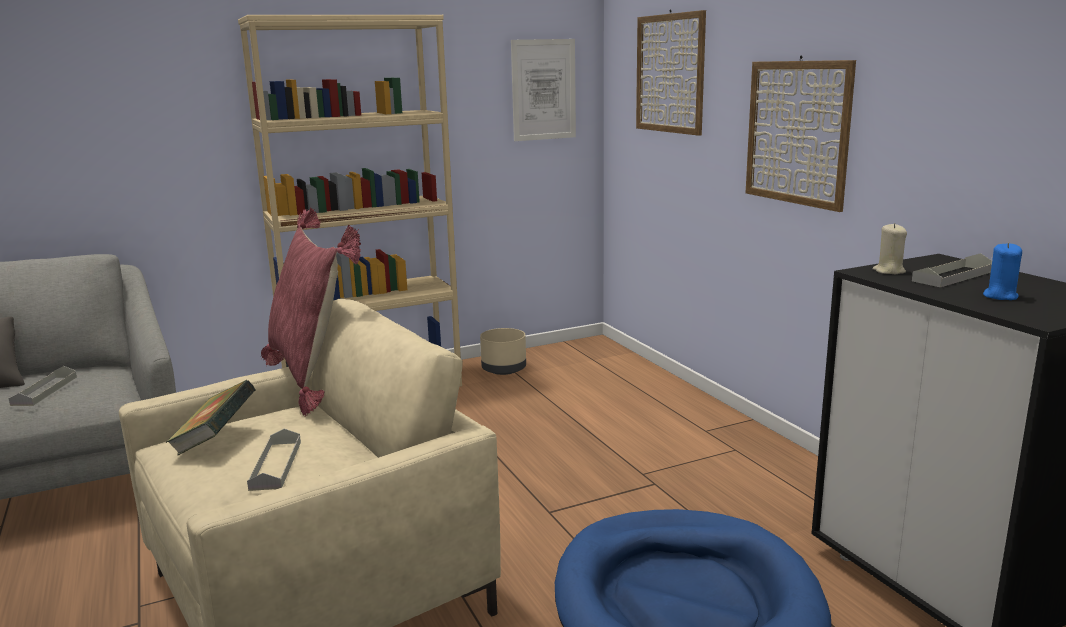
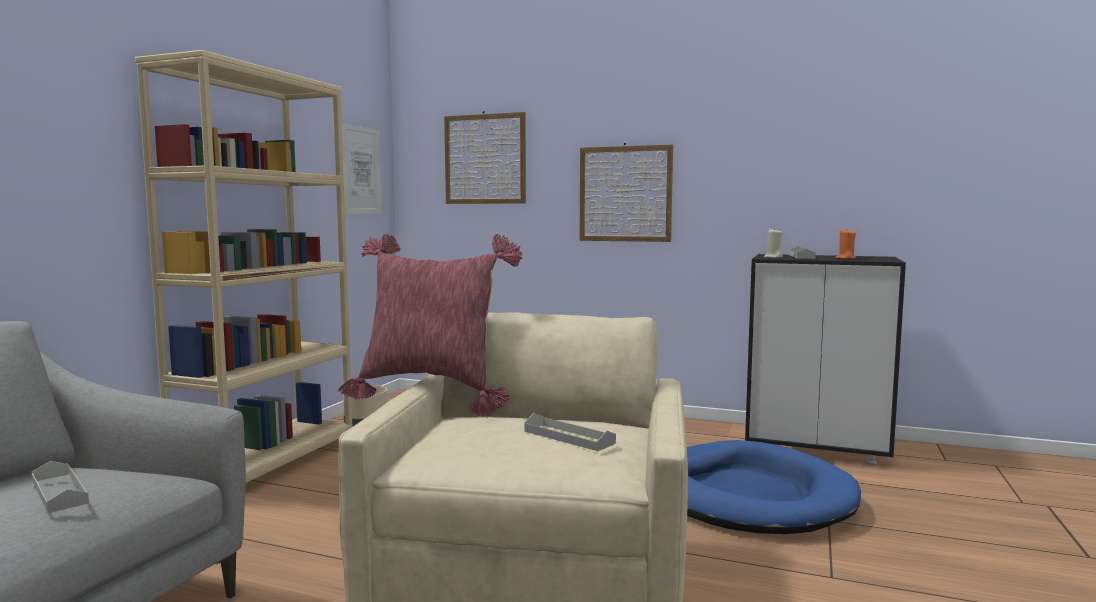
camera: 45 degrees left, 10 degrees down
book [166,380,255,455] -> none
blue candle [983,242,1022,300] -> orange candle [835,228,856,259]

